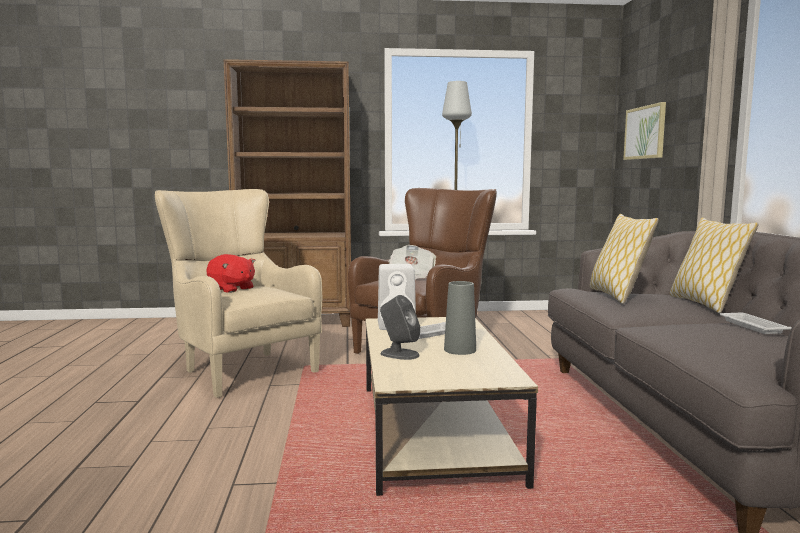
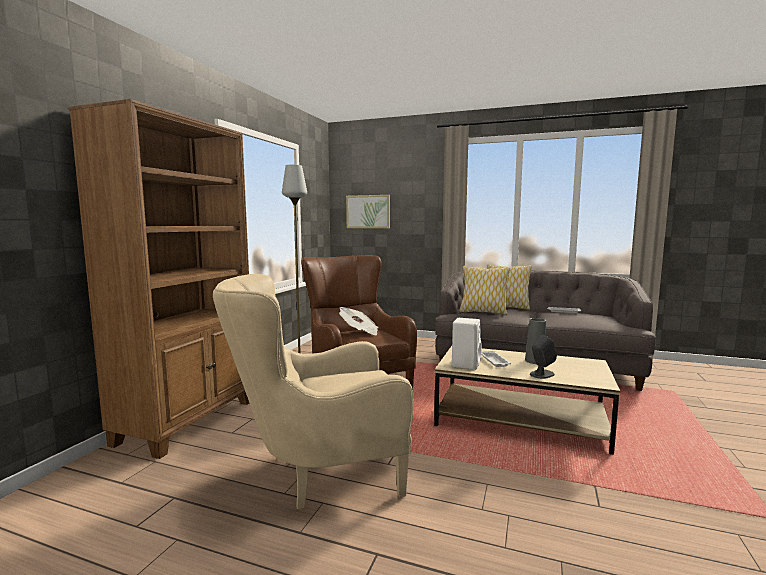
camera: 65 degrees left, 0 degrees up
red plush toy [206,254,256,293] -> none

